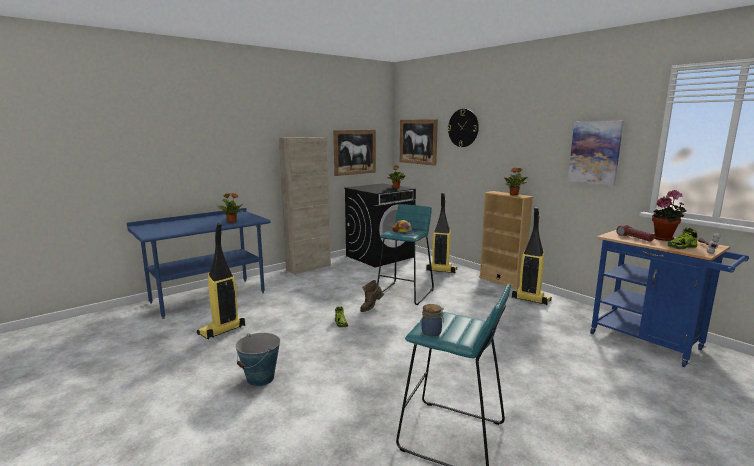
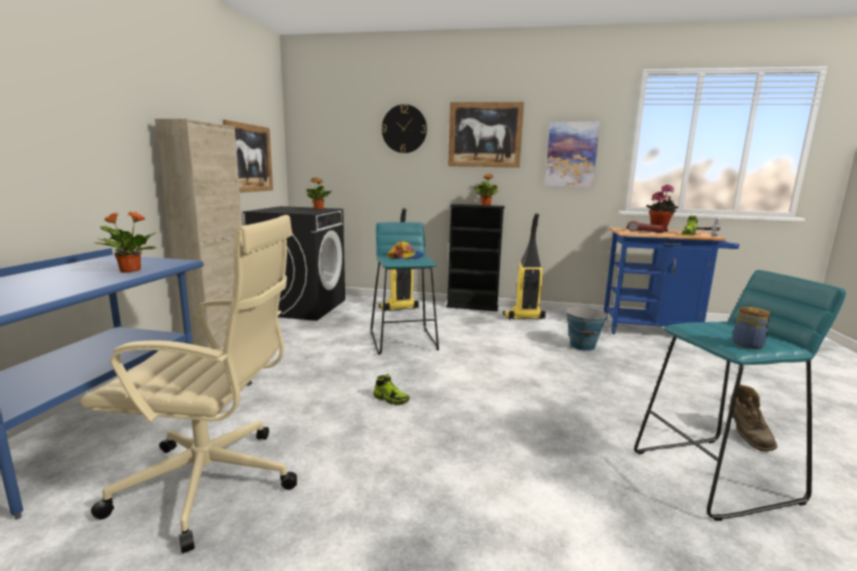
camera: 40 degrees left, 0 degrees up
vacuum cleaner [197,223,245,340] -> beige office chair [81,215,297,553]
bucket [236,333,280,387] -> bucket moved to [566,307,608,351]
brown boot [360,280,384,312] -> brown boot moved to [729,384,777,451]
picture [400,119,438,166] -> picture moved to [448,102,524,168]
beige bookcase [479,191,534,290] -> black bookcase [446,204,505,311]

